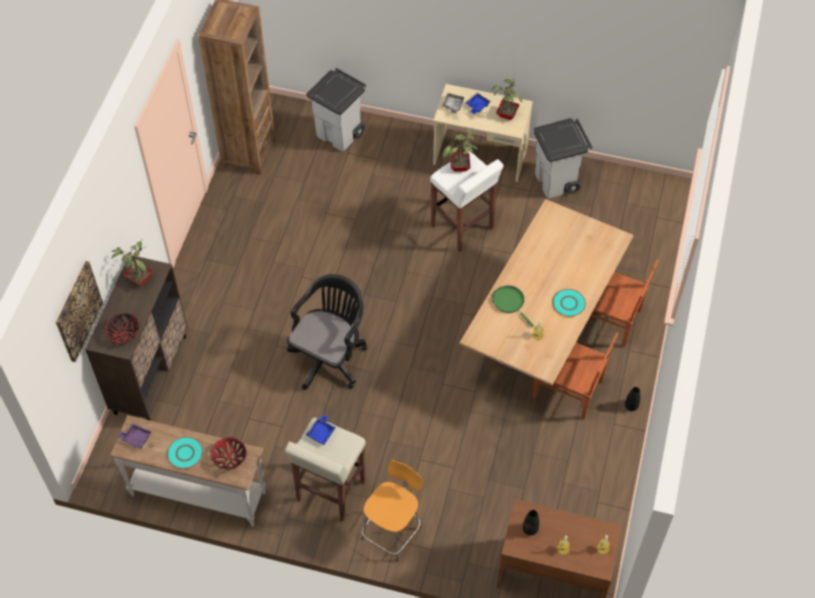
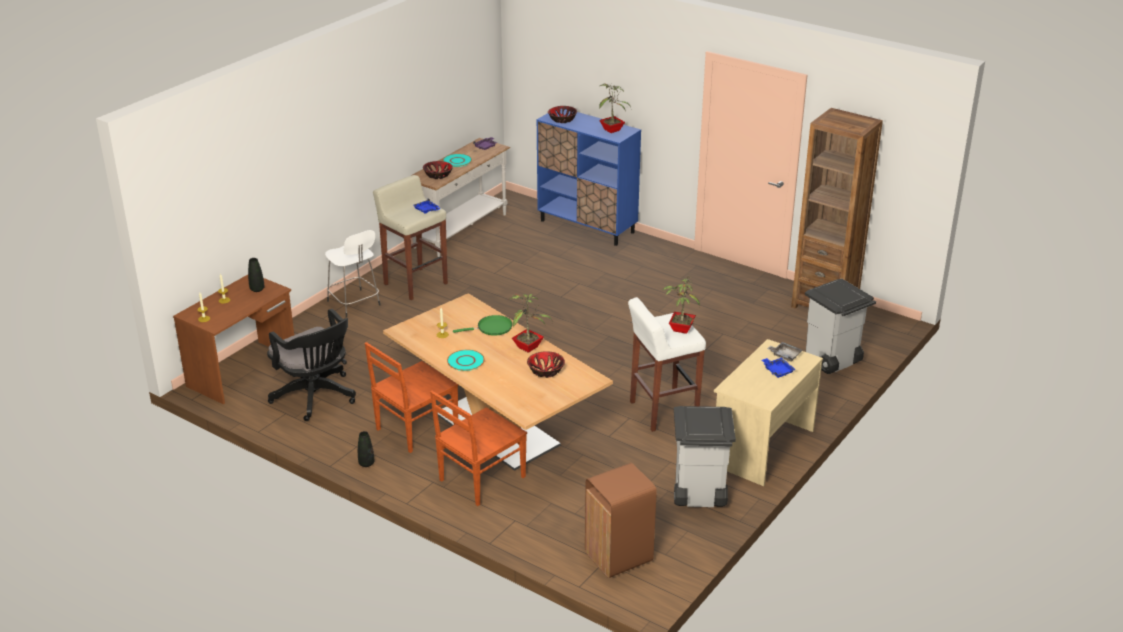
camera: 110 degrees right, 25 degrees down
picture [56,261,103,362] -> none
brown cabinet [85,255,188,421] -> blue cabinet [537,109,641,246]
black office chair [287,274,367,390] -> black office chair moved to [267,309,356,421]
orange stool [362,460,423,561] -> white stool [325,230,380,318]
potted plant [492,75,522,120] -> potted plant moved to [509,294,553,353]
none -> bowl [527,351,565,378]
none -> brown trash can [585,463,657,578]

